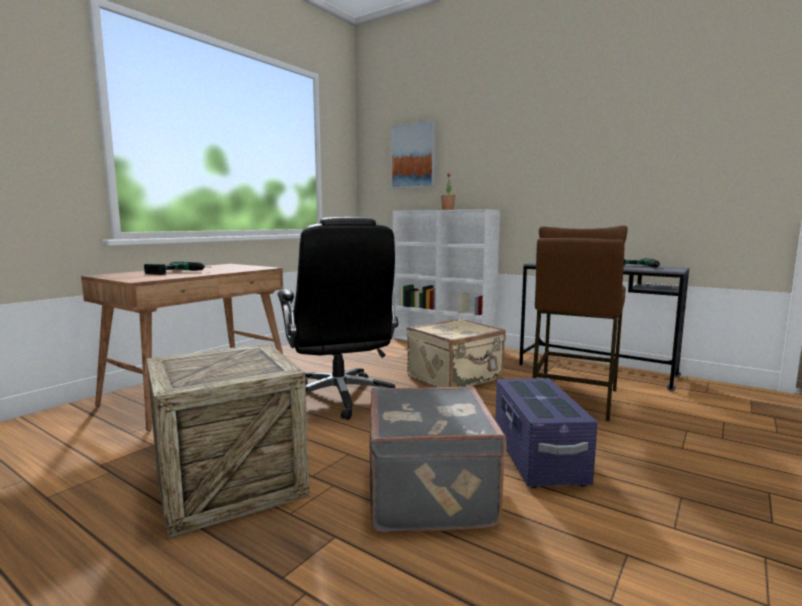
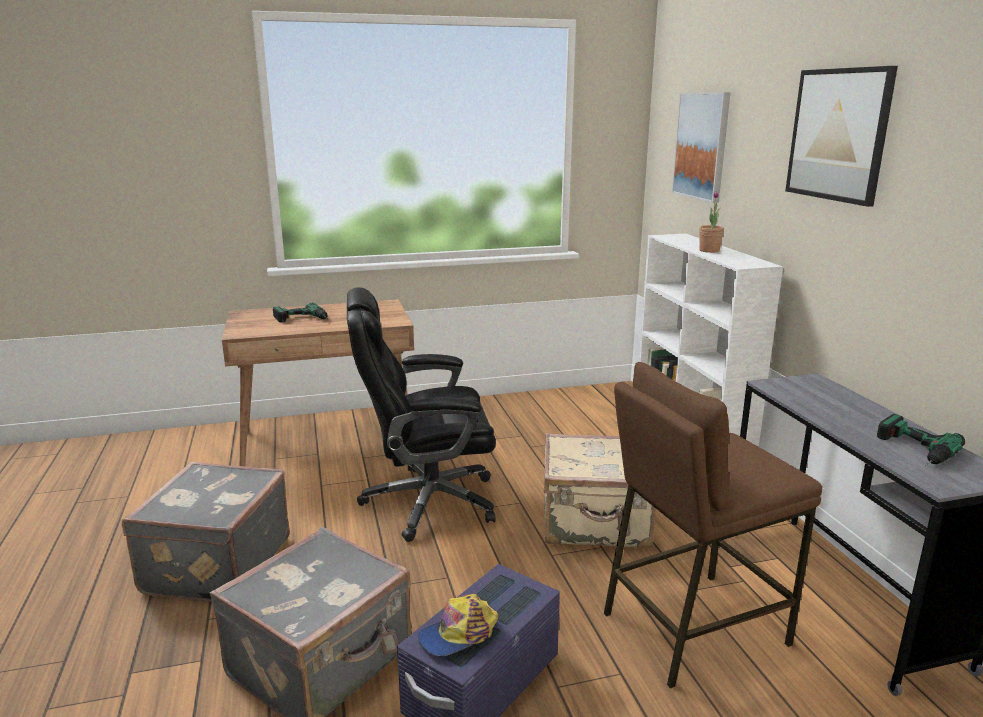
camera: 40 degrees right, 10 degrees up
crate [147,343,309,538] -> grey suitcase [122,462,290,602]
black office chair [278,217,398,420] -> black office chair turned 60 degrees clockwise [347,287,496,542]
none -> cap [418,594,498,656]
none -> picture [785,66,898,207]

